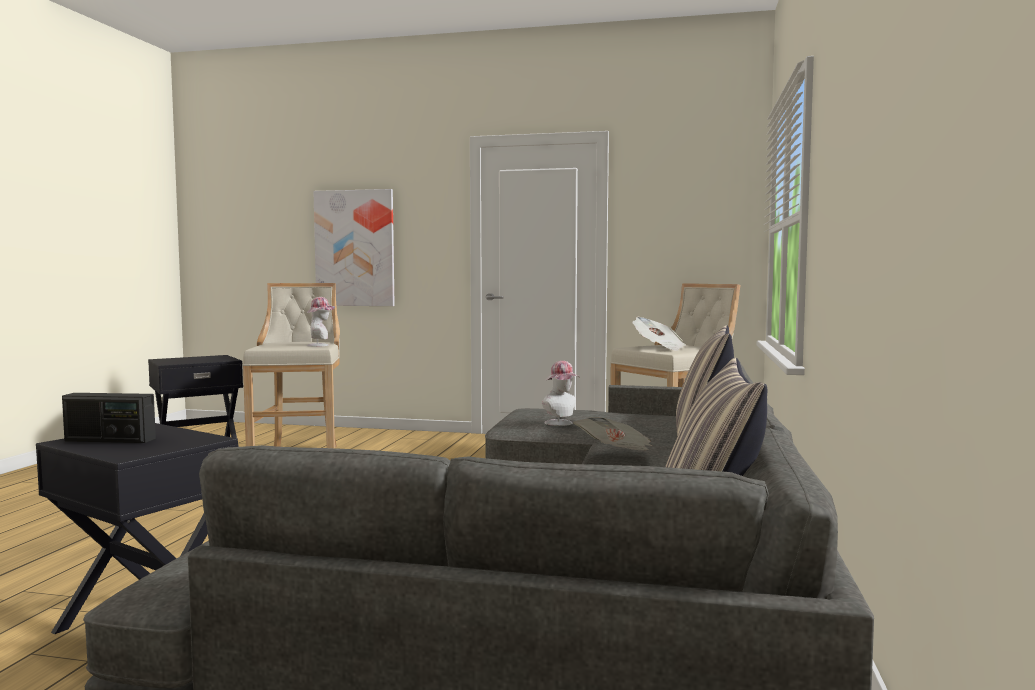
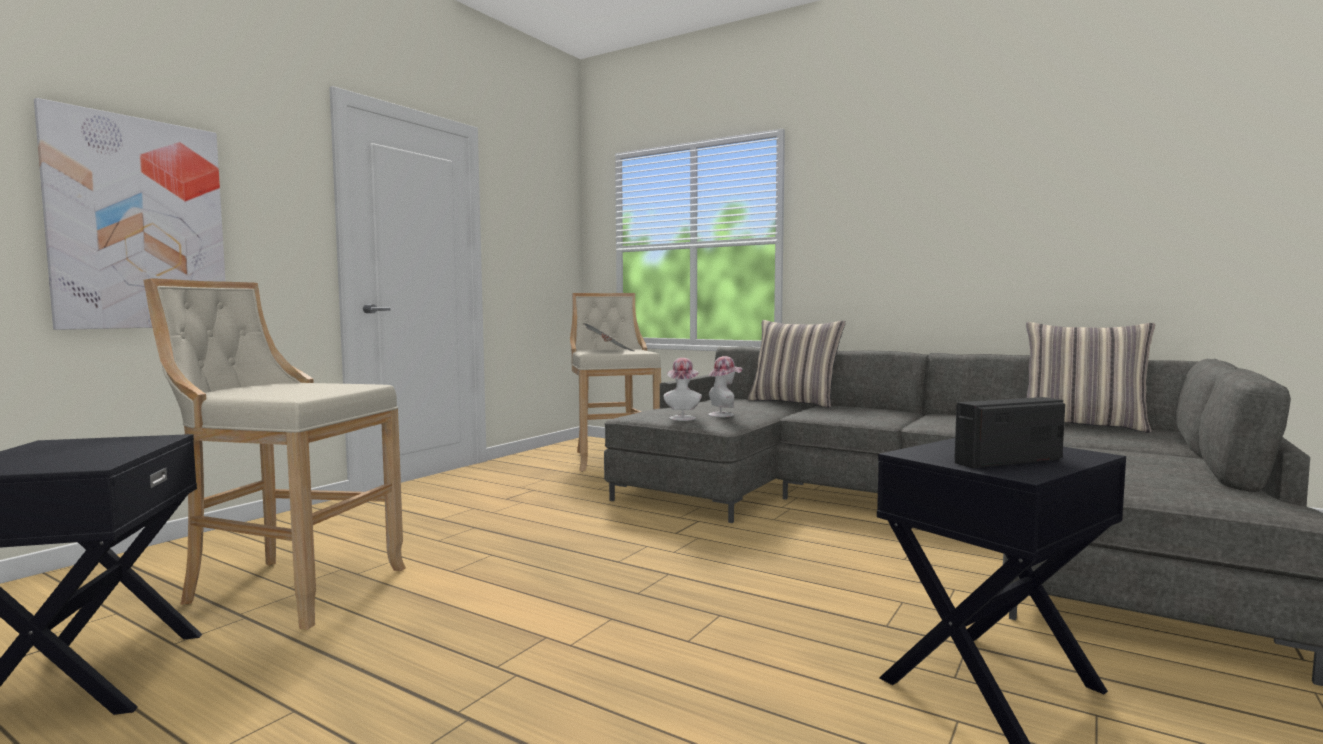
camera: 70 degrees left, 0 degrees up
radio [62,393,156,443] -> radio turned 135 degrees counterclockwise [954,397,1065,468]
hat [306,297,336,347] -> hat moved to [663,358,702,421]
newspaper [573,417,652,450] -> none

